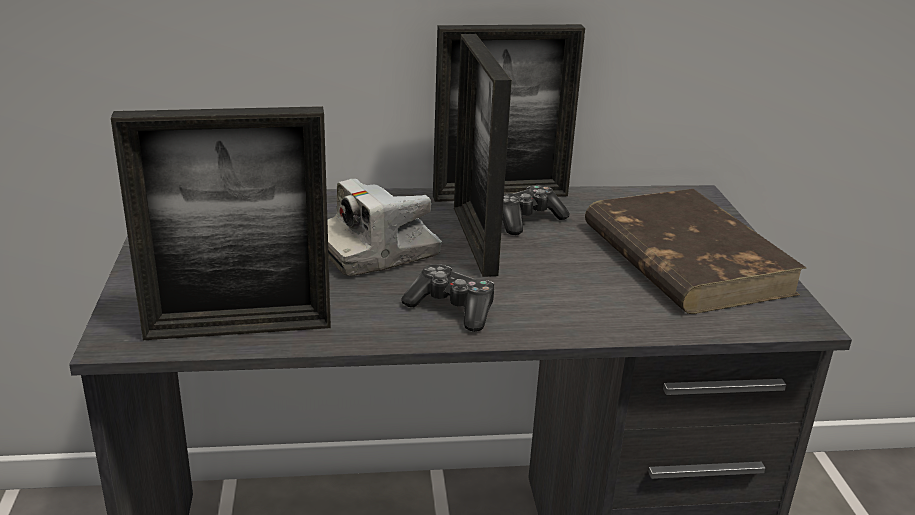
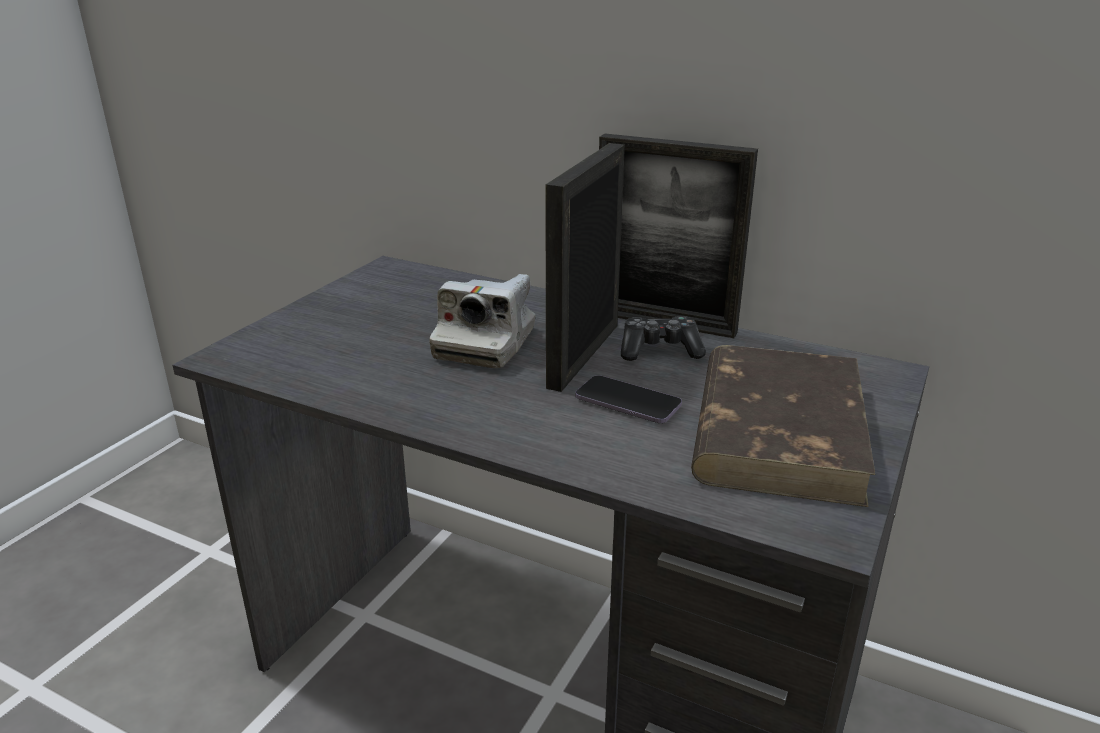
camera: 35 degrees right, 0 degrees up
picture frame [111,106,331,340] -> none
camera [327,179,442,276] -> camera turned 75 degrees counterclockwise [430,274,535,368]
game controller [402,264,494,332] -> none
none -> phone [575,375,682,423]

